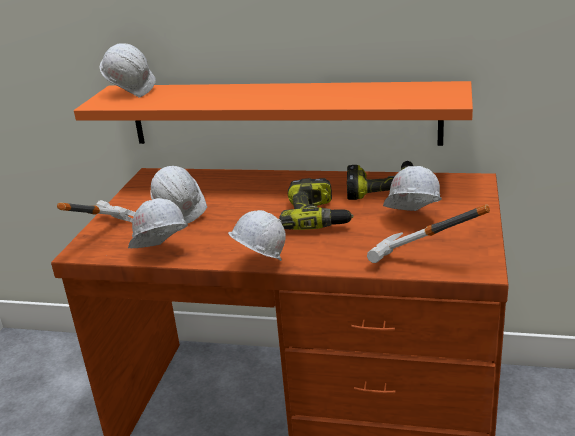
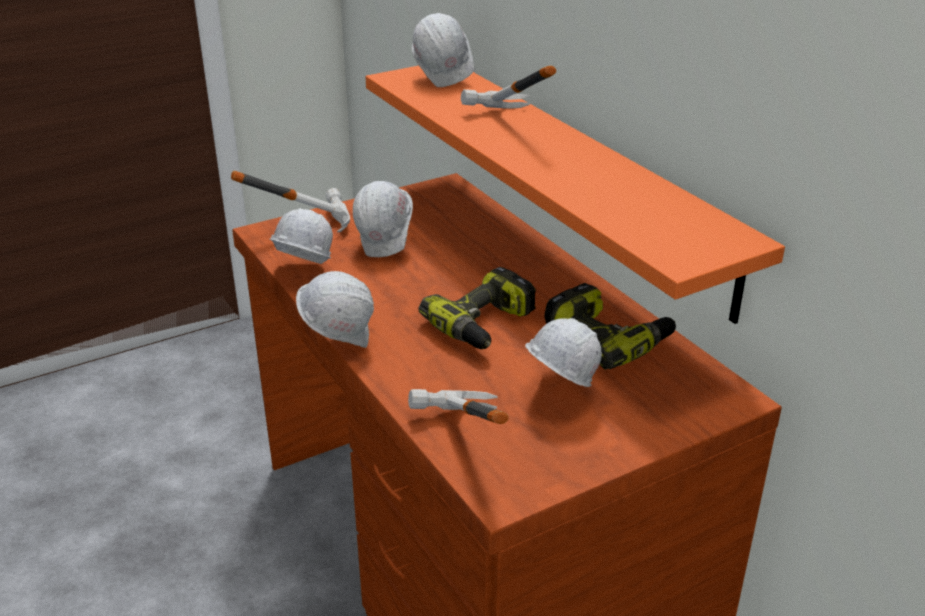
camera: 45 degrees right, 5 degrees up
none -> hammer [461,65,556,109]

